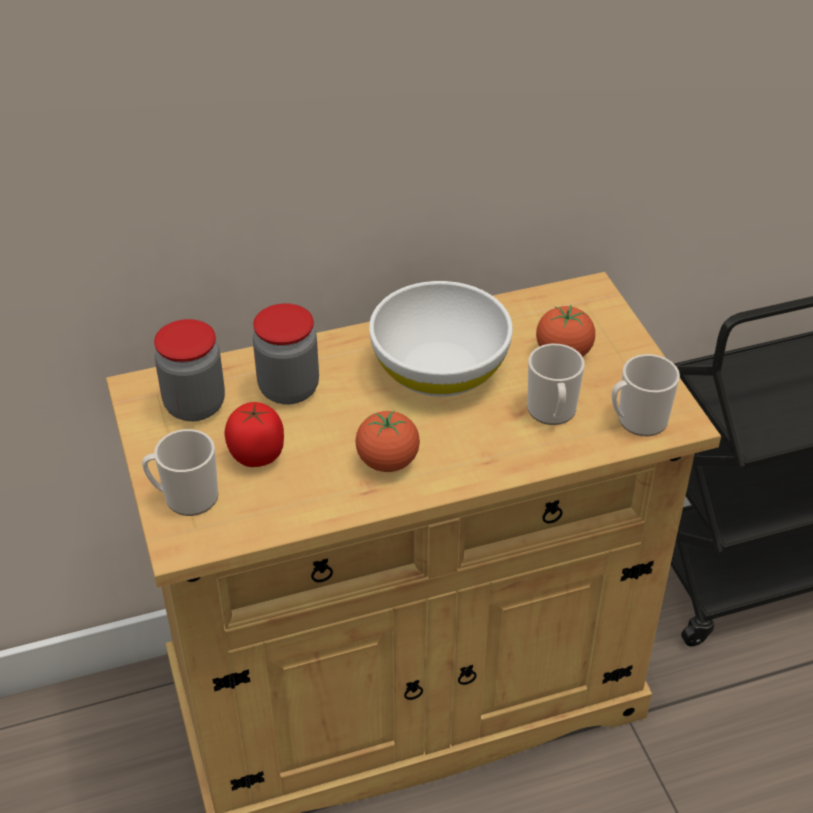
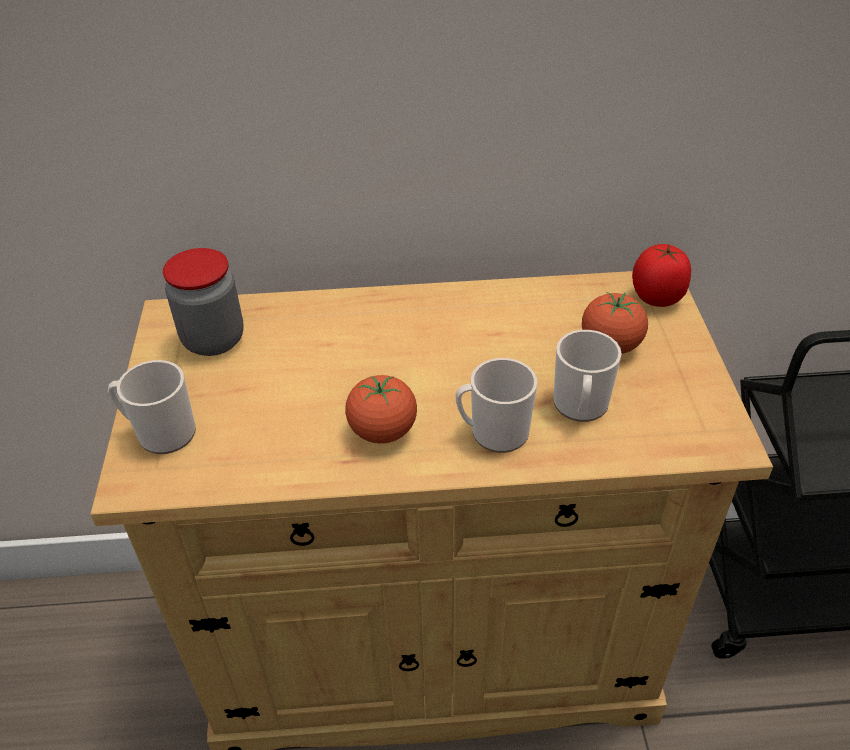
camera: 15 degrees right, 0 degrees up
tomato [224,402,284,467] -> tomato moved to [632,244,691,307]
jar [253,303,319,405] -> none
white bowl [369,281,513,397] -> none
mug [611,354,680,436] -> mug moved to [456,358,537,453]

